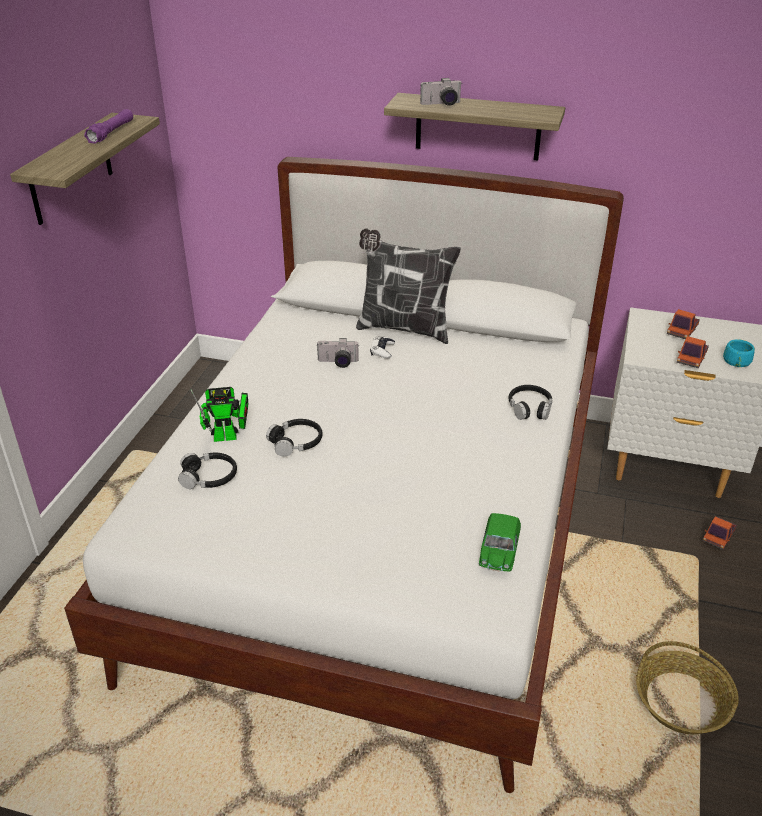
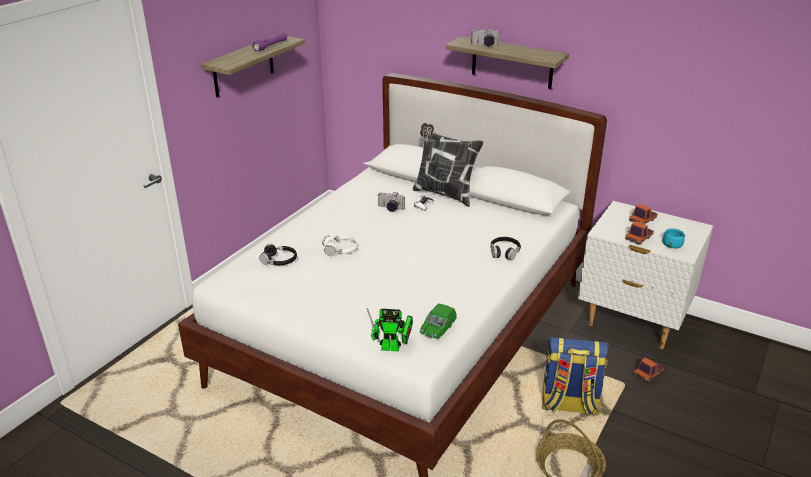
camera: 15 degrees right, 5 degrees down
toy robot [191,387,248,442] -> toy robot moved to [367,308,413,352]
black headphones [266,419,323,457] -> white headphones [322,235,358,256]
none -> backpack [542,337,609,416]

